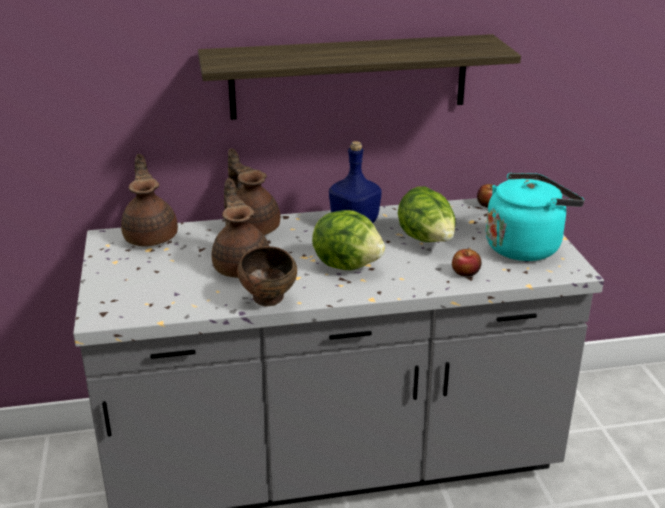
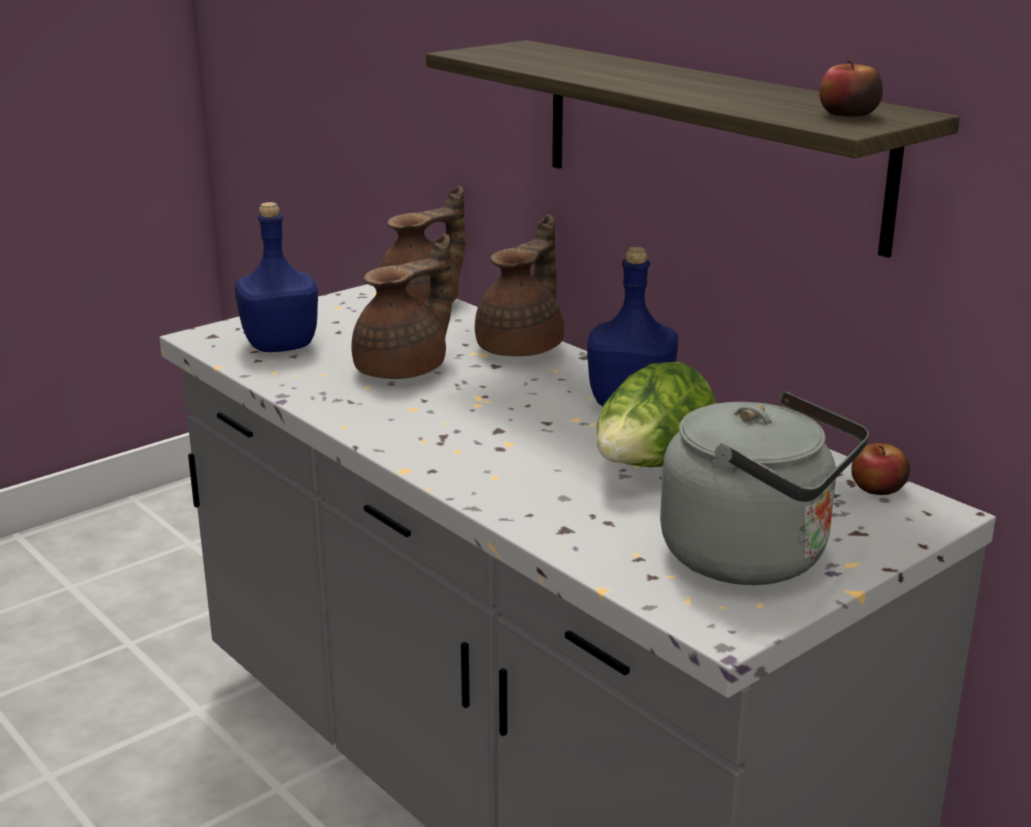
camera: 60 degrees right, 5 degrees down
brown bowl [237,246,297,306] -> none
lettuce [312,210,385,270] -> none
apple [452,249,482,277] -> apple moved to [819,60,883,117]
turquoise kettle [486,173,584,261] -> grey kettle [660,391,869,585]
none -> blue bottle [235,202,318,352]

